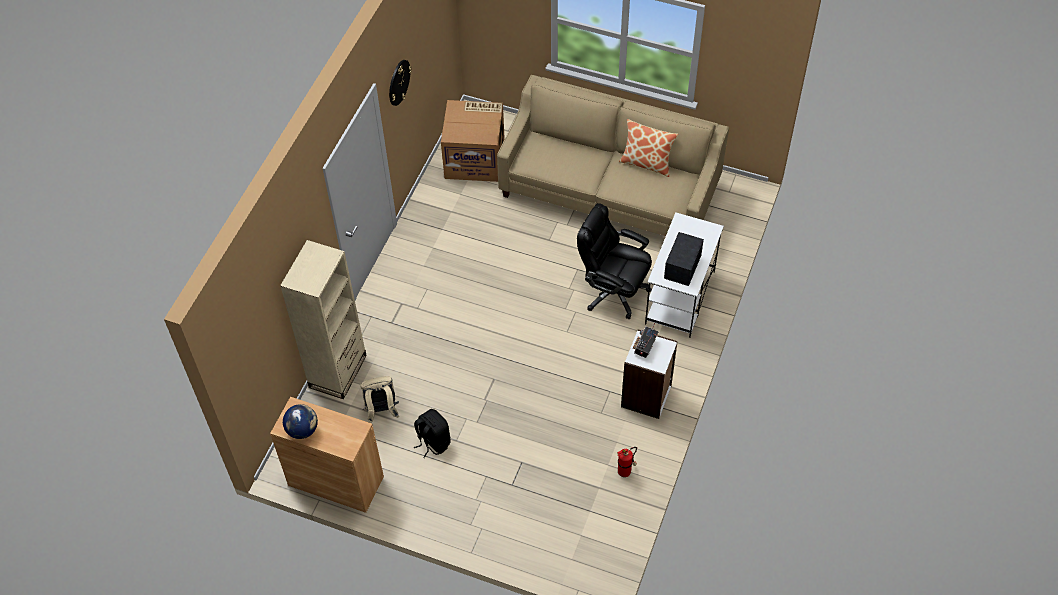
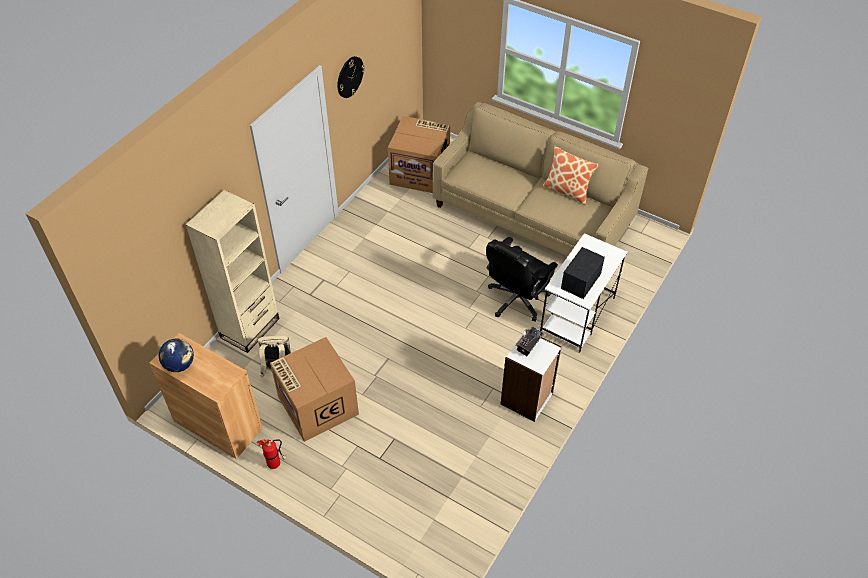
camera: 10 degrees right, 5 degrees down
black backpack [413,409,451,458] -> cardboard box [270,337,359,442]
black office chair [577,203,652,319] -> black office chair turned 90 degrees counterclockwise [486,237,558,322]
fire extinguisher [617,447,637,477] -> fire extinguisher moved to [257,439,286,469]

